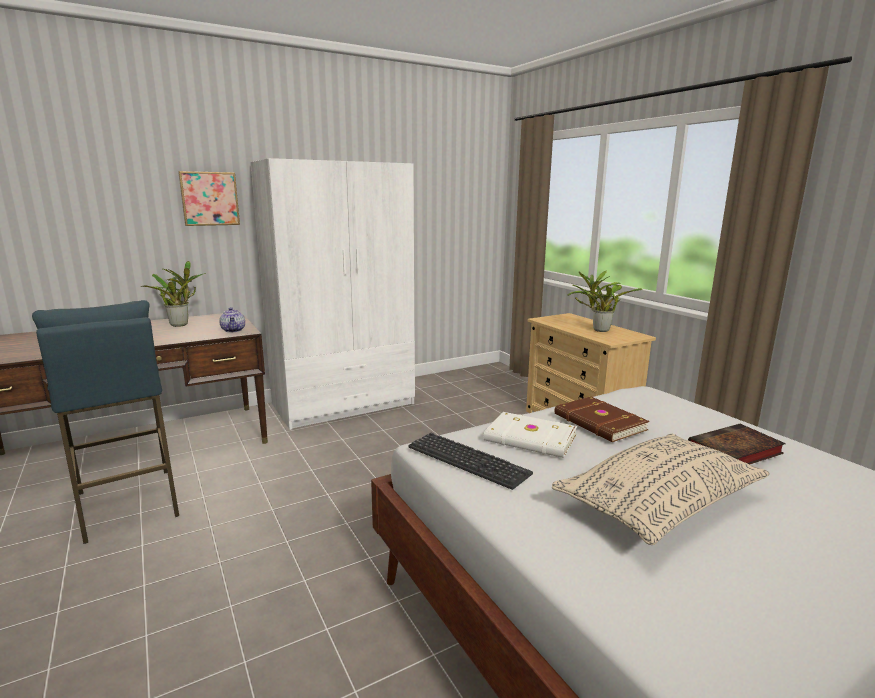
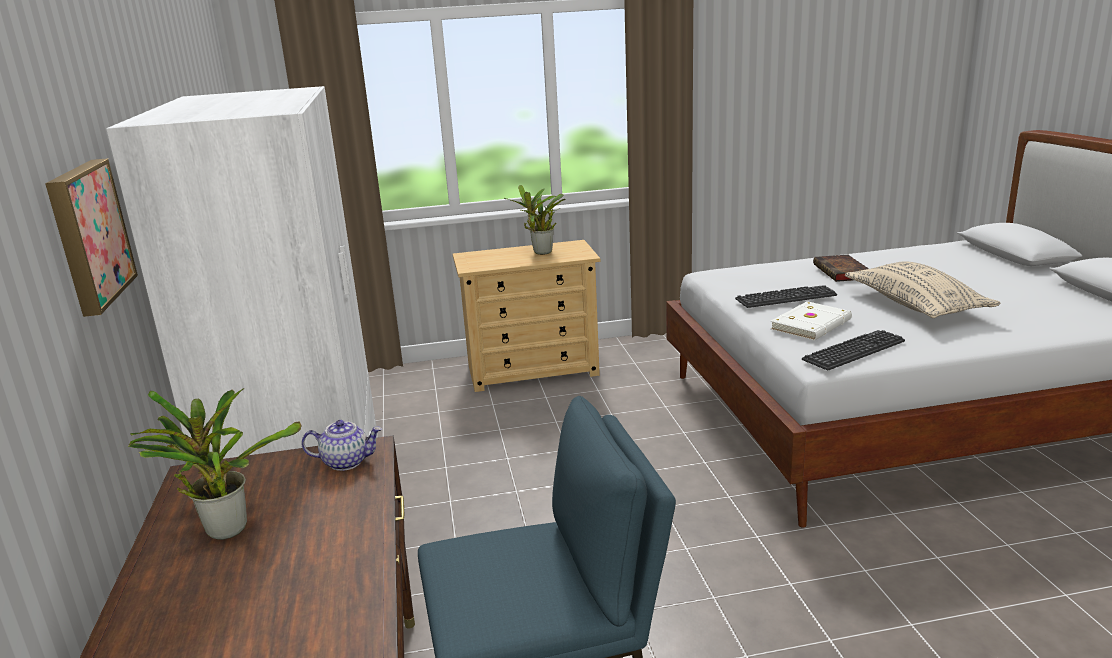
camera: 70 degrees left, 5 degrees up
brown book [554,396,649,442] -> keyboard [735,285,837,308]

